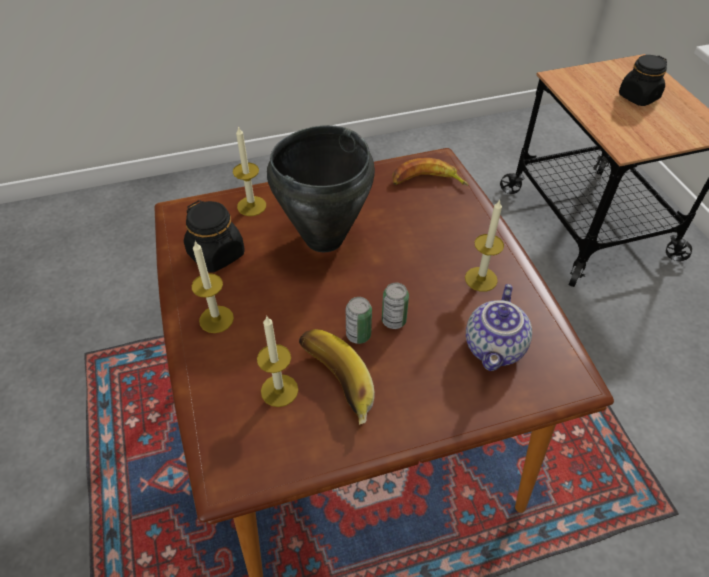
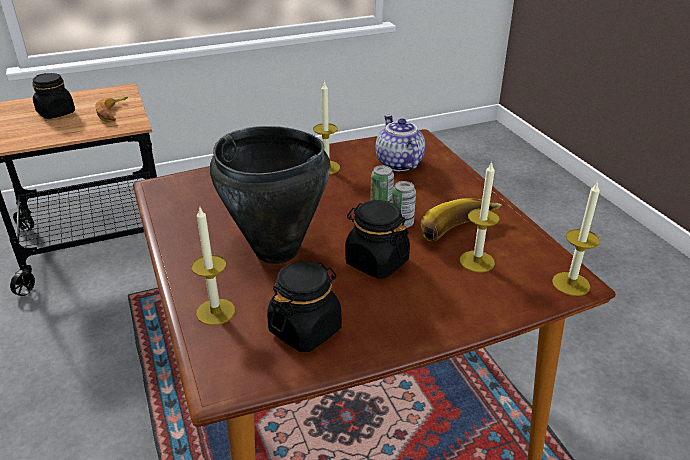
camera: 95 degrees left, 15 degrees down
candle [191,241,234,333] -> candle moved to [552,181,600,296]
banana [392,158,469,186] -> banana moved to [95,97,128,122]
teapot [466,284,532,371] -> teapot turned 120 degrees counterclockwise [375,115,425,171]
none -> black jar [345,200,410,279]

